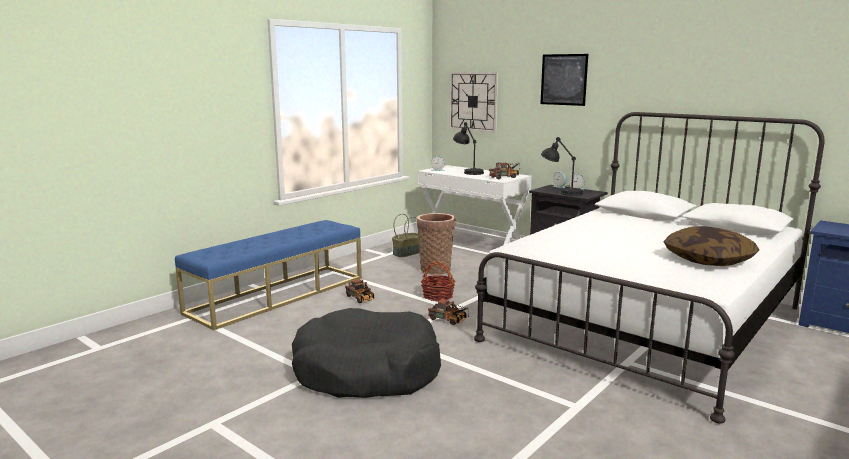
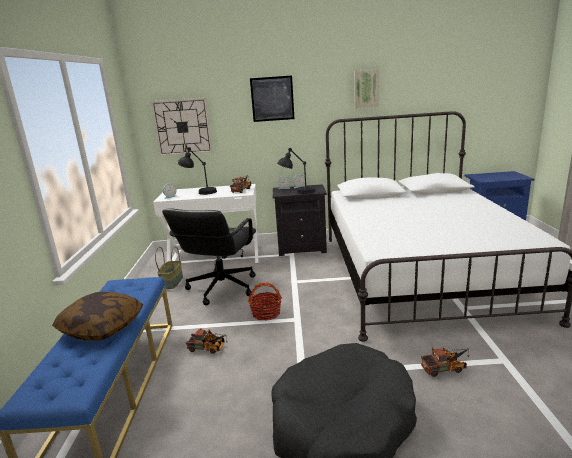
camera: 40 degrees left, 5 degrees up
basket [417,213,456,275] -> black office chair [162,209,256,306]
toy truck [428,299,469,325] -> toy truck moved to [421,346,470,377]
pillow [663,226,759,266] -> pillow moved to [52,292,143,341]
none -> picture [354,70,379,108]

